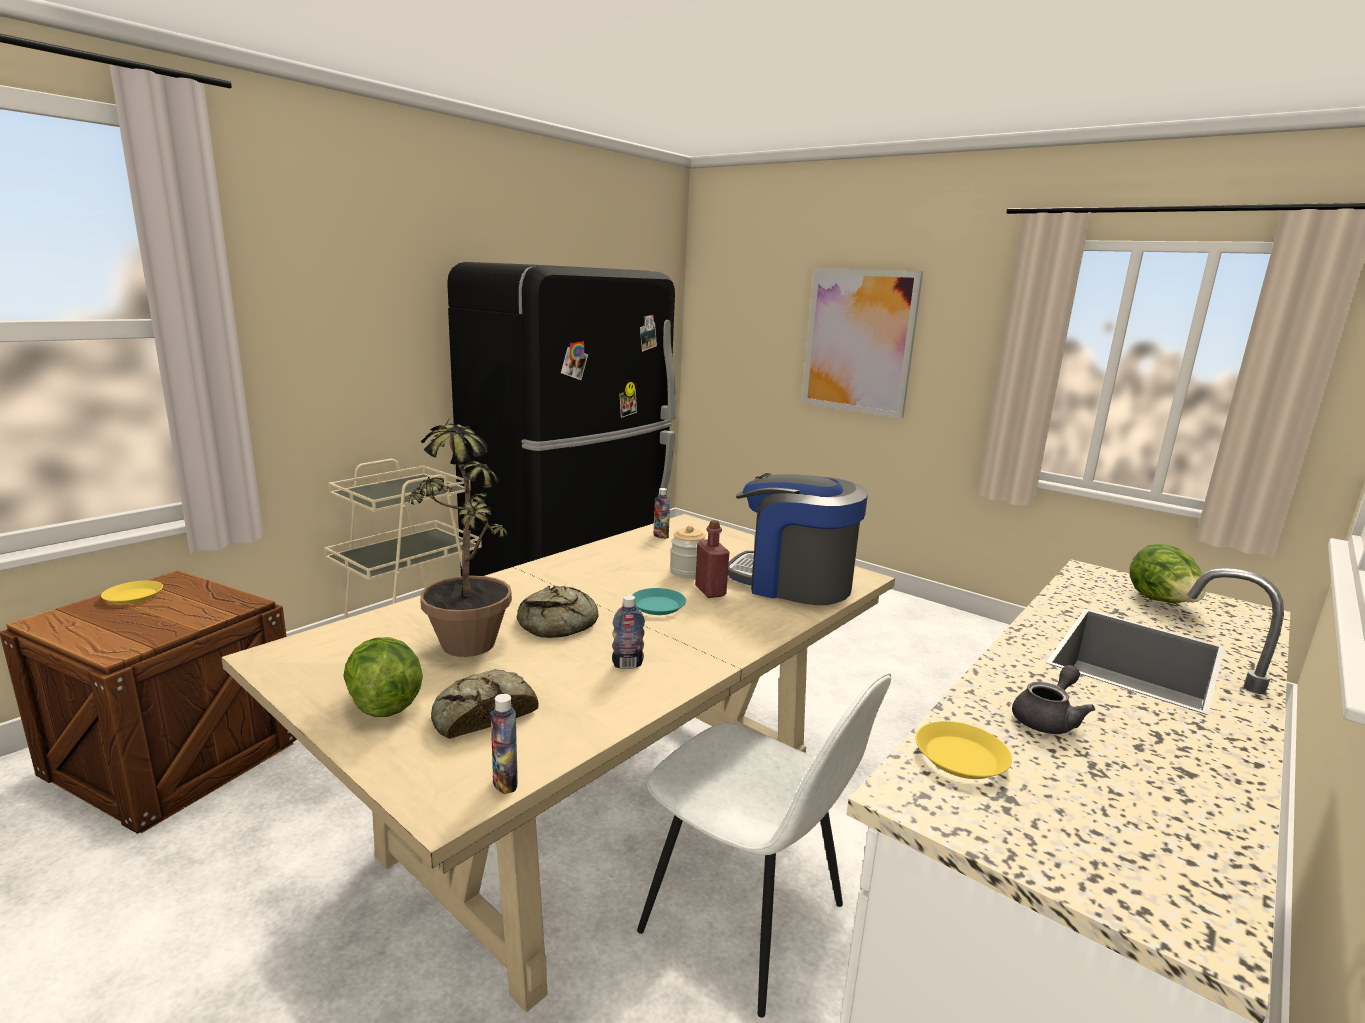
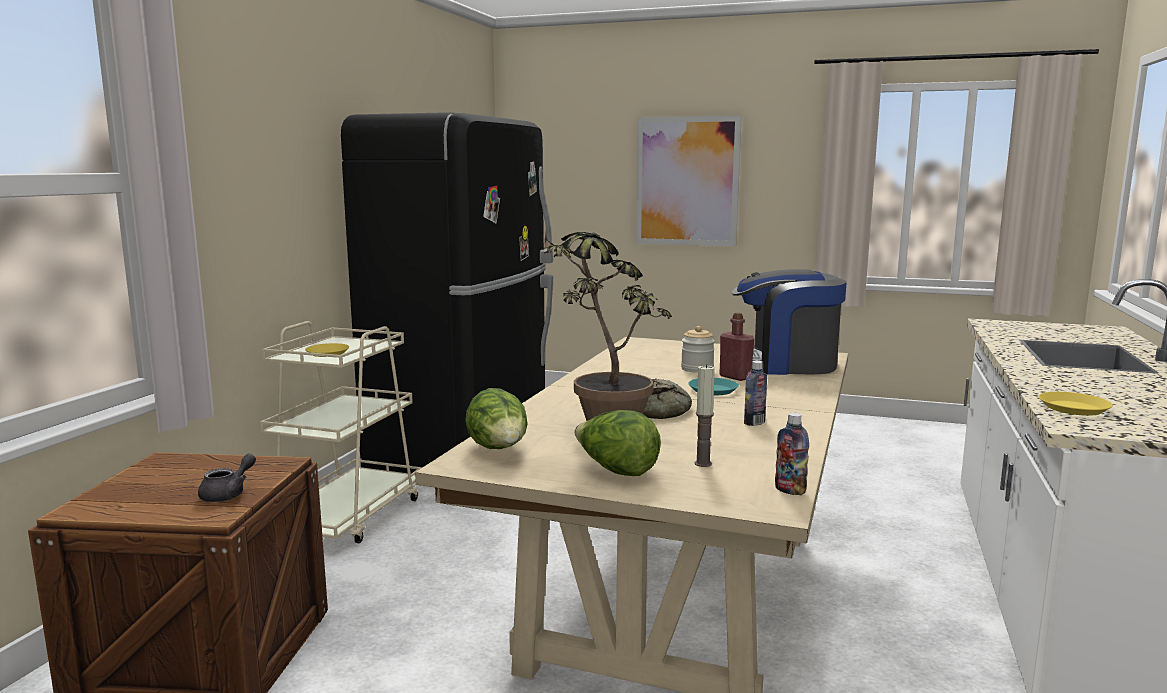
camera: 20 degrees left, 5 degrees down
yellow plate [101,581,163,605] -> yellow plate moved to [305,343,349,357]
bread [431,669,539,739] -> candle [694,364,715,467]
white chair [637,673,891,1018] -> none
bottle [654,488,670,539] -> none
grey teapot [1012,665,1095,734] -> grey teapot moved to [198,453,256,502]
lettuce [1130,543,1205,603] -> lettuce moved to [465,388,527,449]

